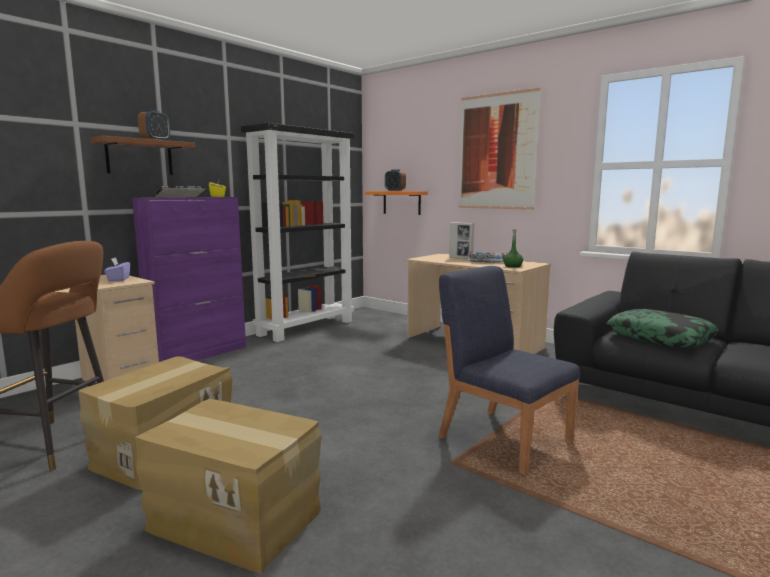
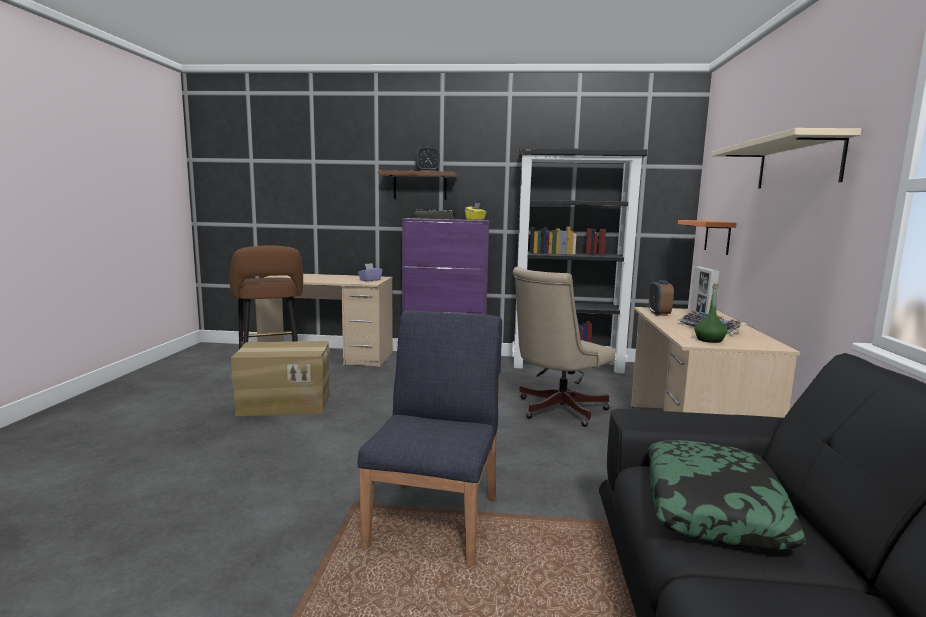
camera: 55 degrees right, 0 degrees up
cardboard box [135,399,321,574] -> none
alarm clock [385,169,406,191] -> alarm clock moved to [649,280,674,316]
picture [458,88,540,210] -> beige shelf [711,128,862,188]
none -> beige office chair [513,267,615,427]

